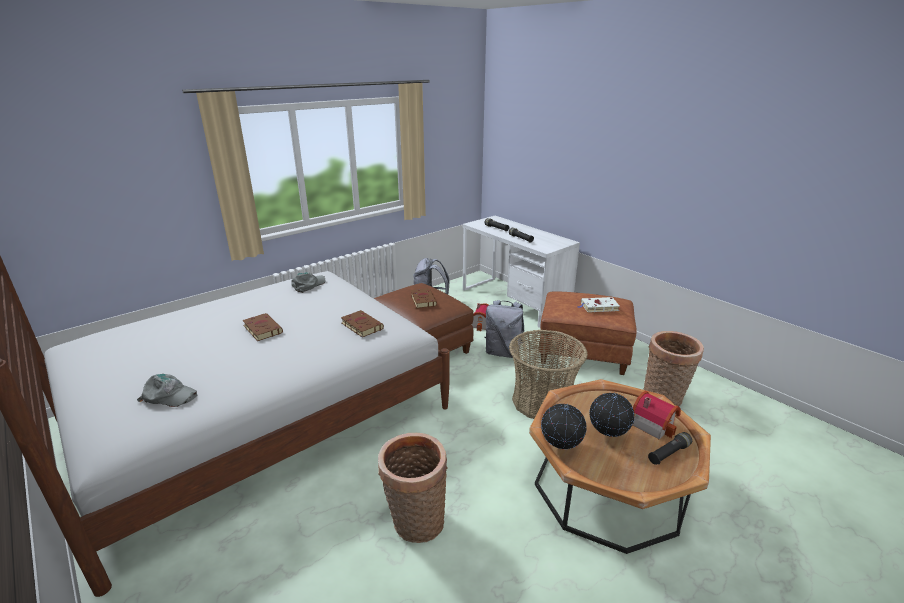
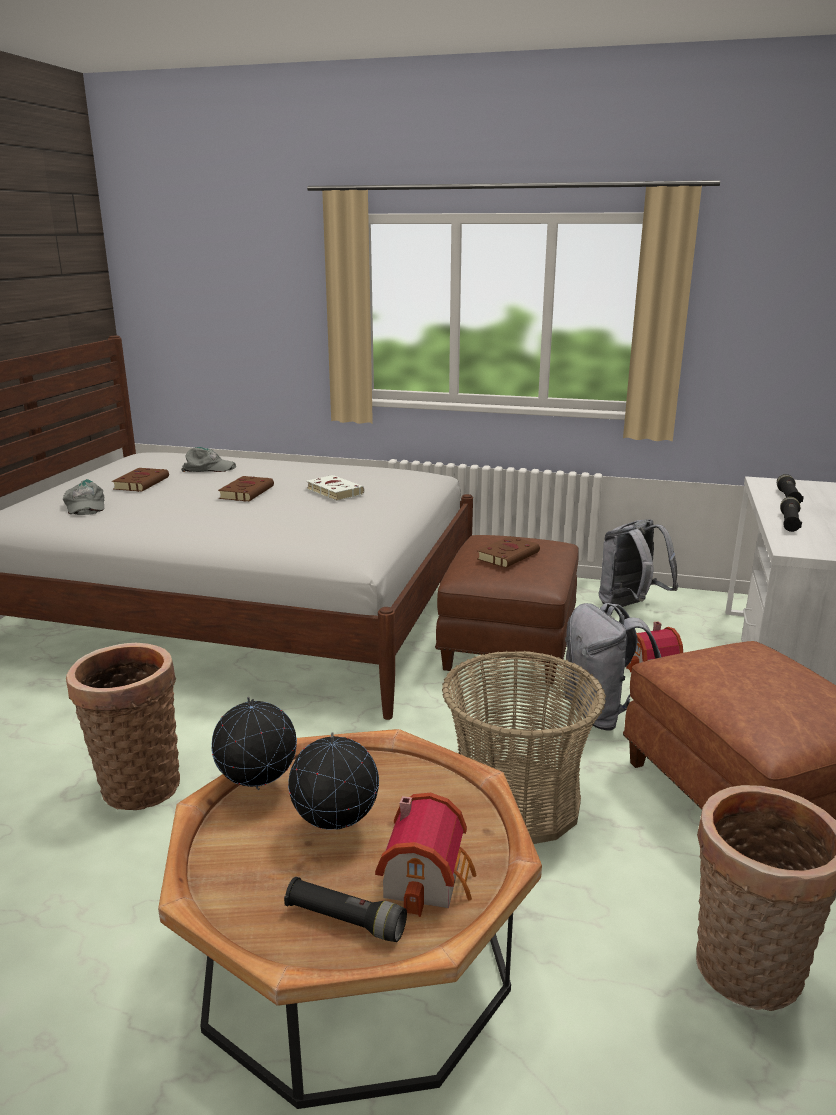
camera: 55 degrees right, 5 degrees down
grey cap [292,272,326,293] -> grey cap moved to [181,447,236,472]
brown book [341,310,384,337] -> brown book moved to [112,468,169,492]
white book [577,297,619,312] -> white book moved to [307,475,365,501]

